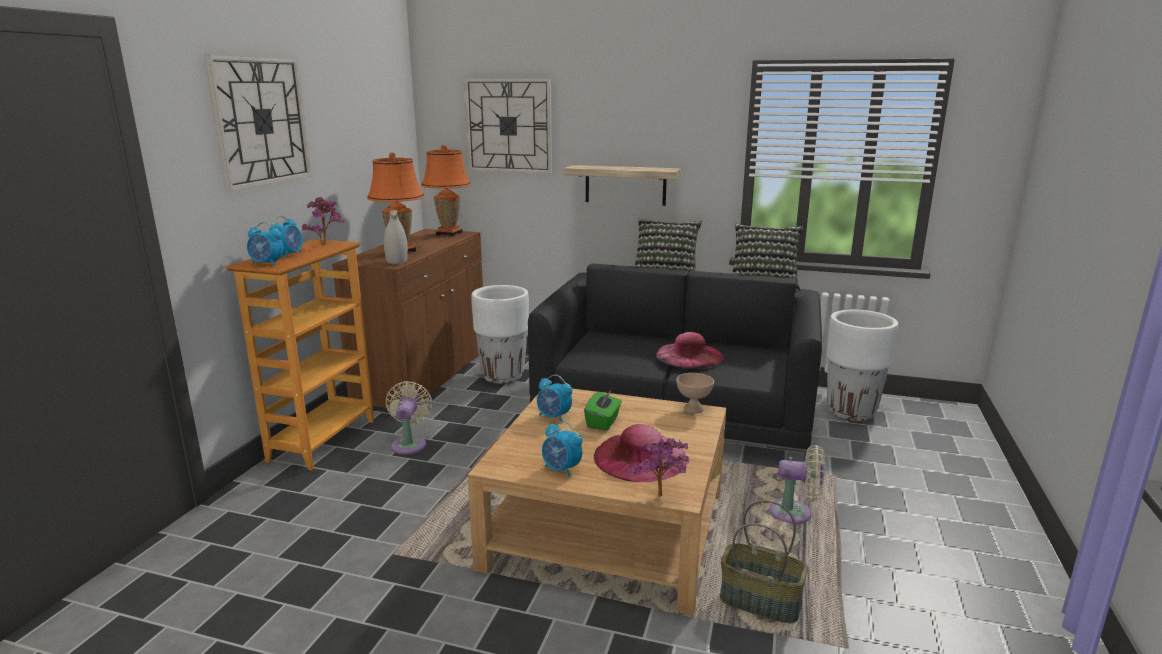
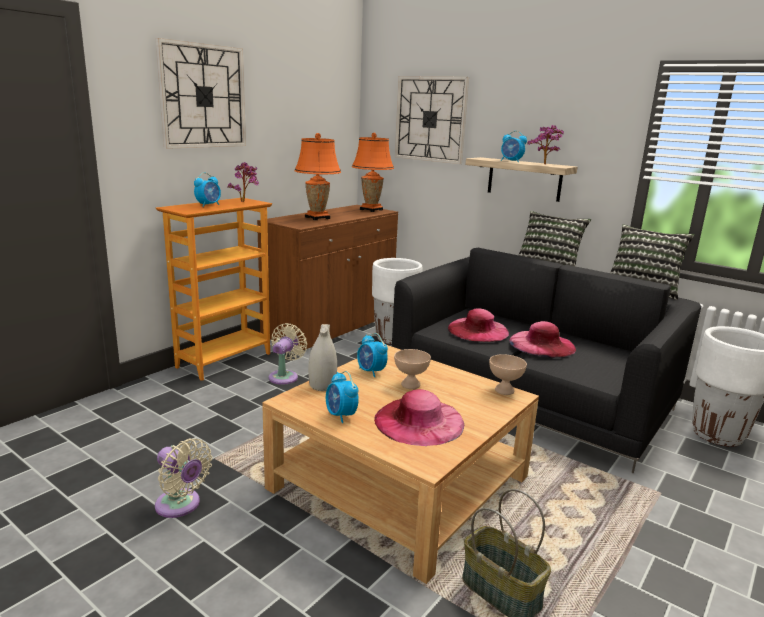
camera: 20 degrees right, 0 degrees up
alarm clock [247,222,283,266] -> alarm clock moved to [501,131,527,162]
white vase [384,210,408,264] -> white vase moved to [308,324,337,391]
green tissue box [584,390,622,431] -> beige bowl [394,349,431,389]
potted plant [627,438,689,496] -> potted plant moved to [527,125,564,164]
beige fan [769,445,825,524] -> beige fan moved to [155,439,213,518]
none -> pink hat [448,308,509,342]

